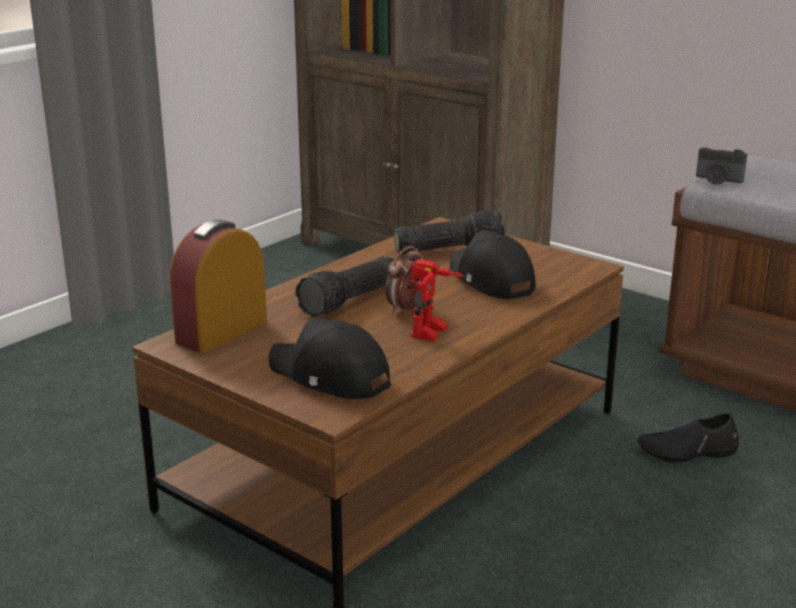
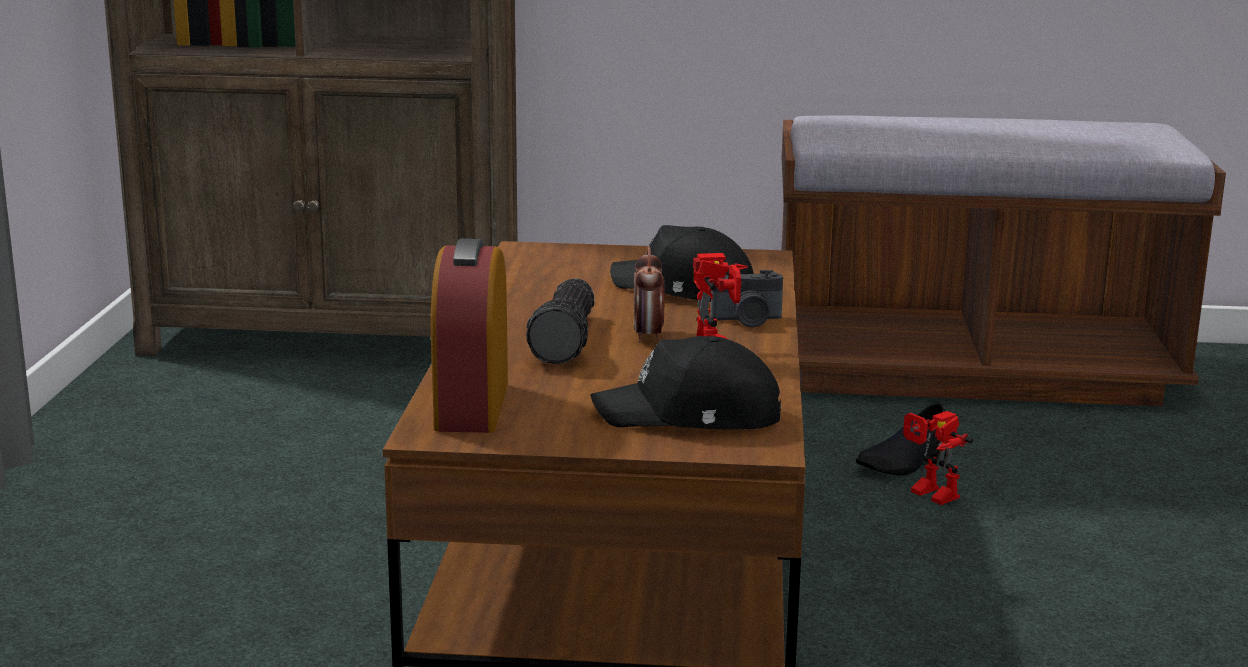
camera: 35 degrees left, 5 degrees down
flashlight [394,210,505,254] -> none
camera [696,147,747,185] -> camera moved to [710,270,783,328]
none -> toy robot [903,411,973,505]

